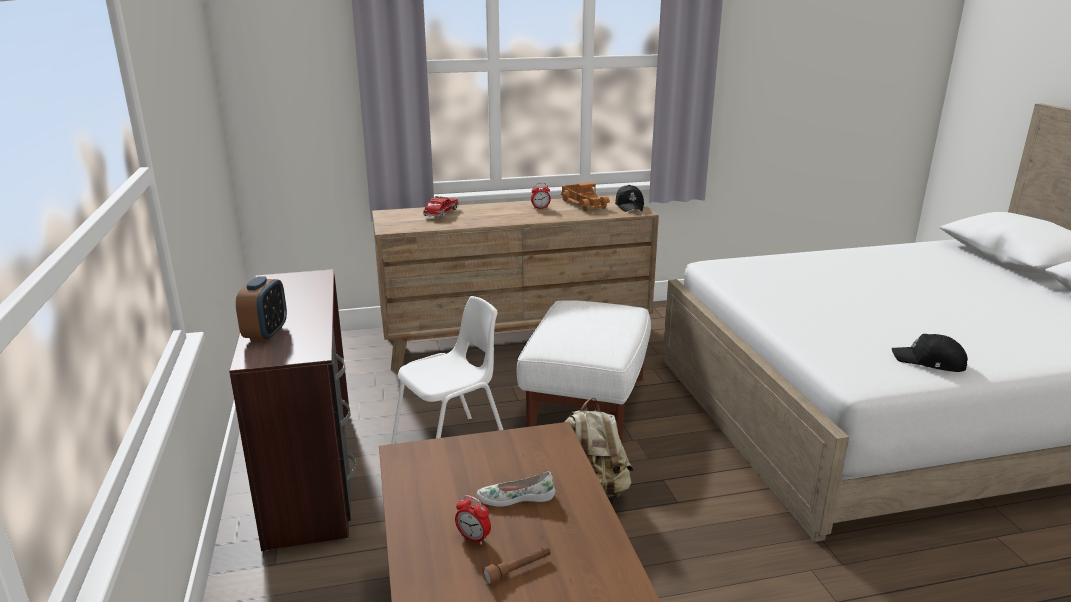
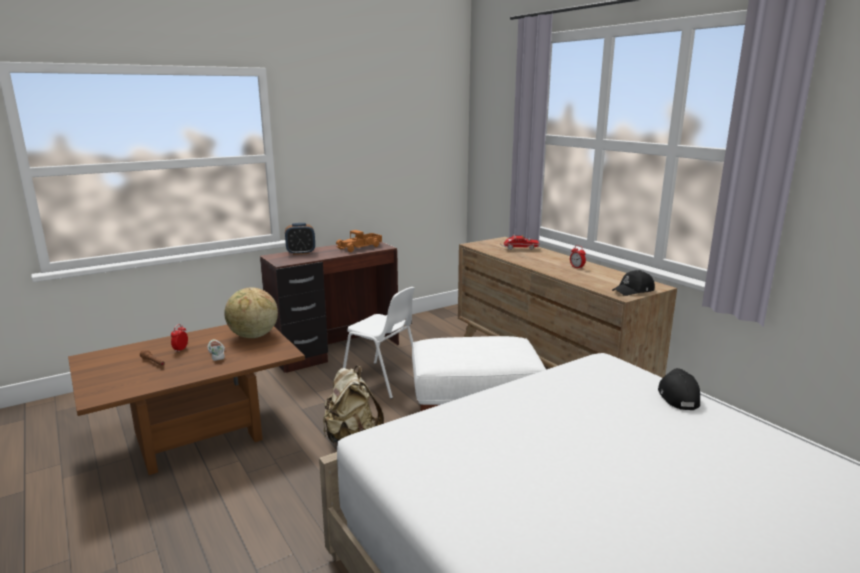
camera: 70 degrees right, 5 degrees down
toy truck [560,182,610,211] -> toy truck moved to [336,230,382,252]
black cap [892,334,968,372] -> black cap moved to [658,368,700,410]
none -> globe [224,287,278,338]

